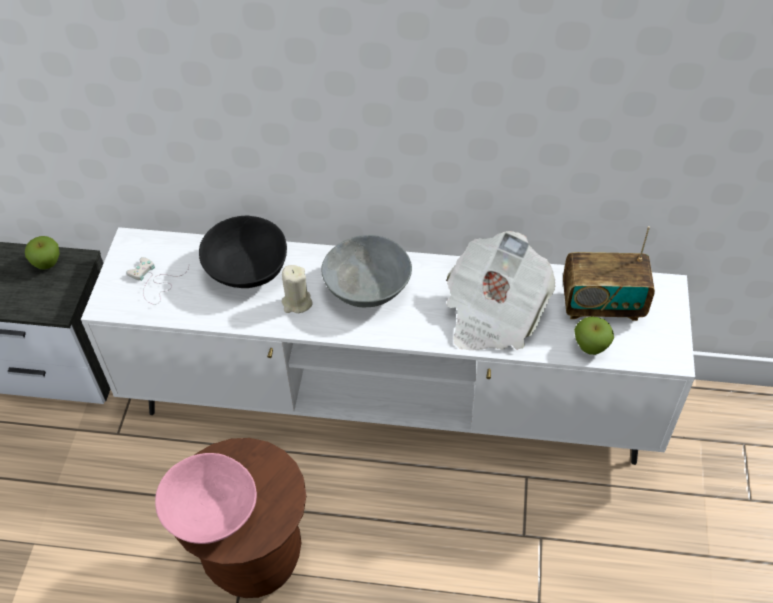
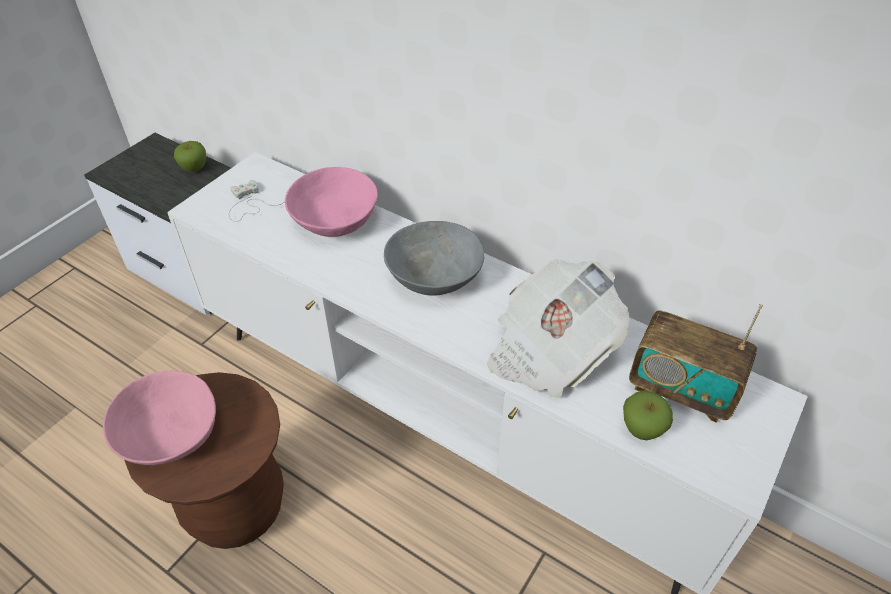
camera: 25 degrees right, 5 degrees down
black bowl [199,216,287,288] -> pink bowl [285,167,378,237]
beige candle [282,265,312,313] -> none

